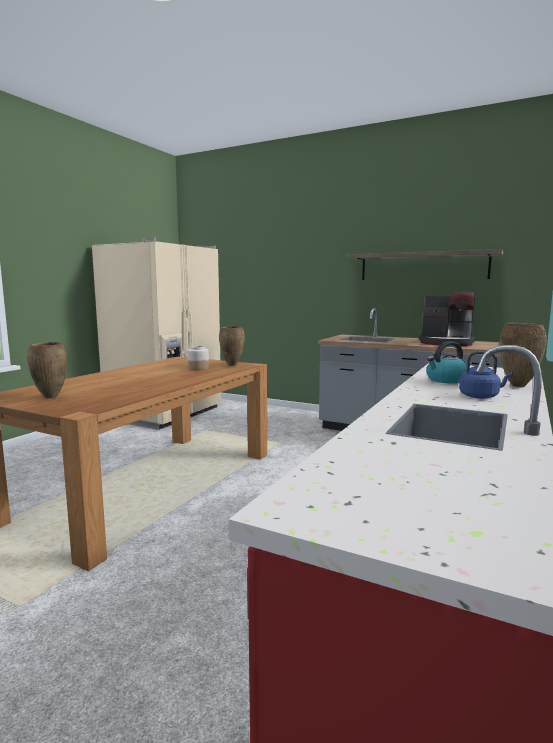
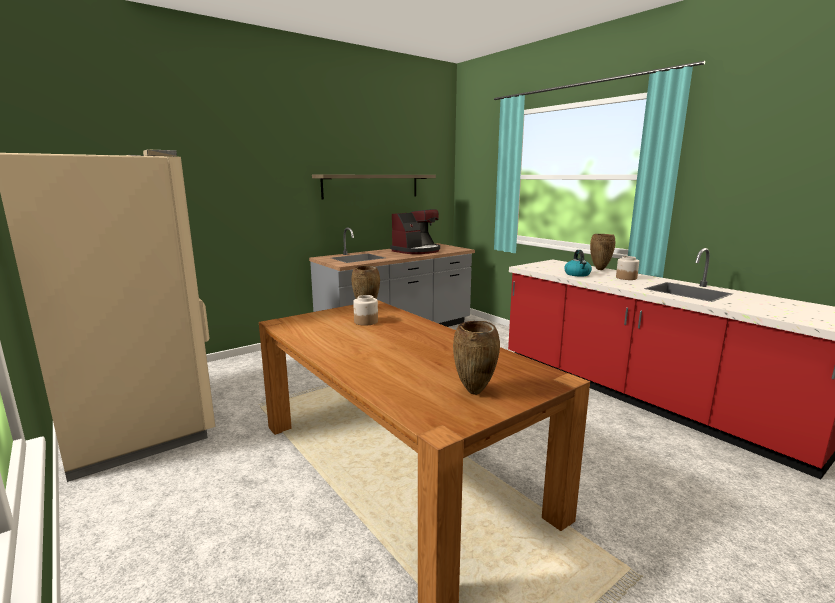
camera: 65 degrees left, 5 degrees up
blue kettle [459,351,513,399] -> jar [616,256,639,280]

